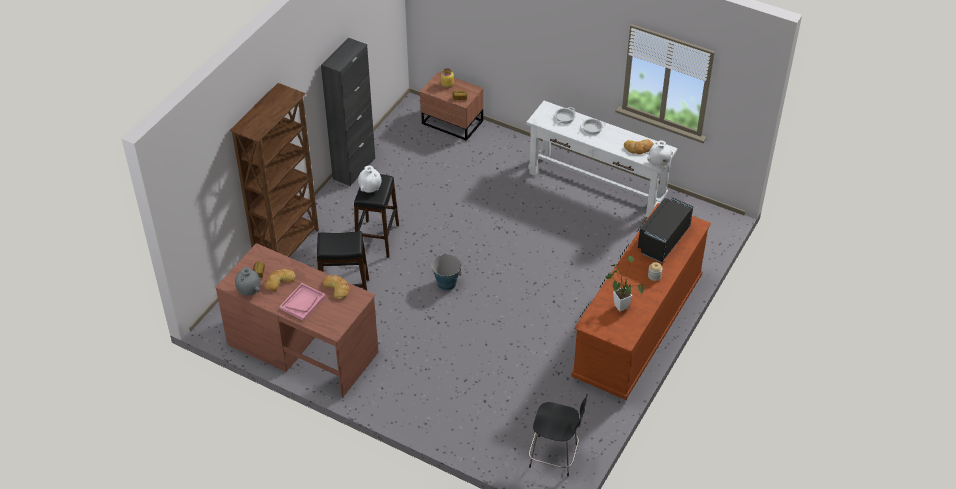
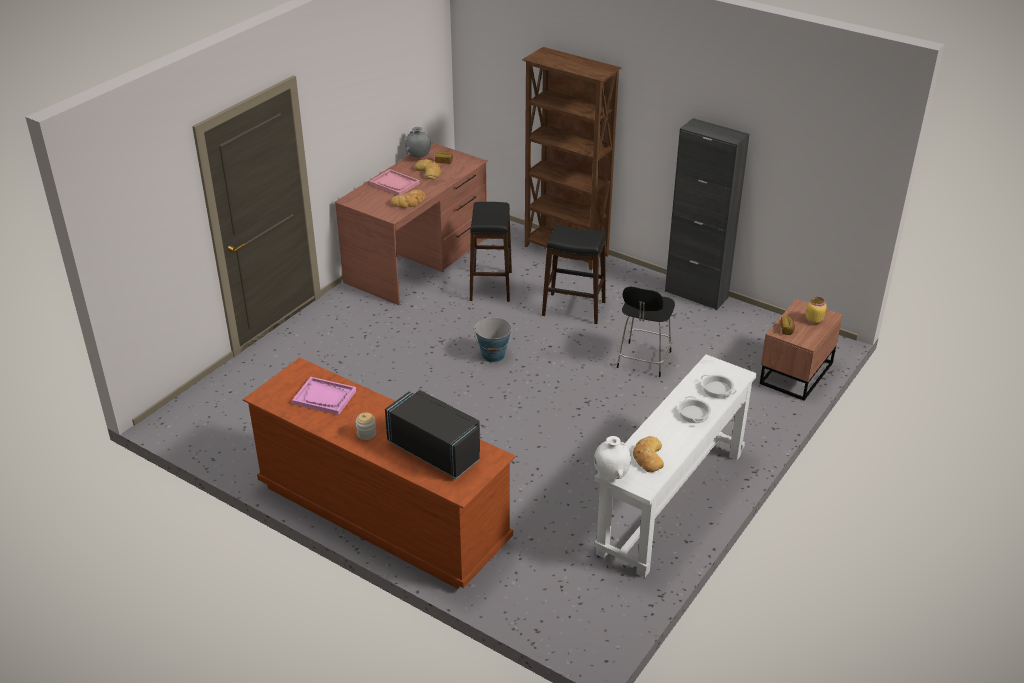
camera: 95 degrees right, 10 degrees down
white vase [358,165,382,193] -> none
black chair [529,394,588,476] -> black chair moved to [617,287,675,377]
potted plant [605,256,644,311] -> pink tray [292,377,356,415]

